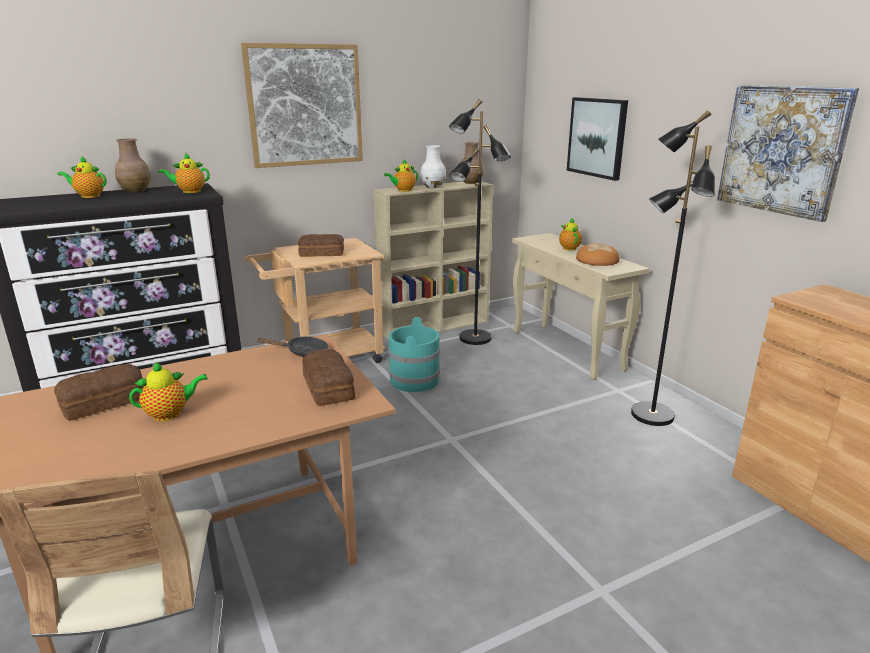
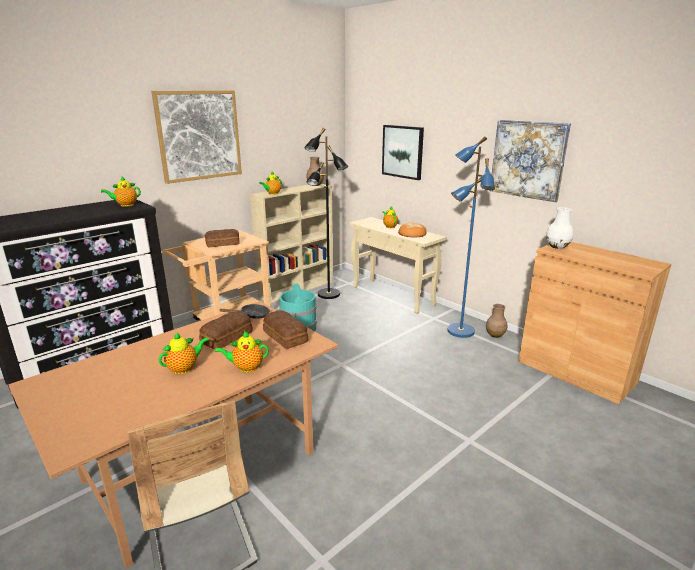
camera: 15 degrees left, 0 degrees up
bread [54,364,144,421] -> bread moved to [199,311,253,349]
teapot [57,156,107,198] -> teapot moved to [215,331,269,373]
brown vase [115,139,151,193] -> brown vase moved to [486,304,507,338]
white vase [420,145,446,188] -> white vase moved to [546,207,573,249]
black floor lamp [631,110,715,426] -> blue floor lamp [447,136,495,338]

